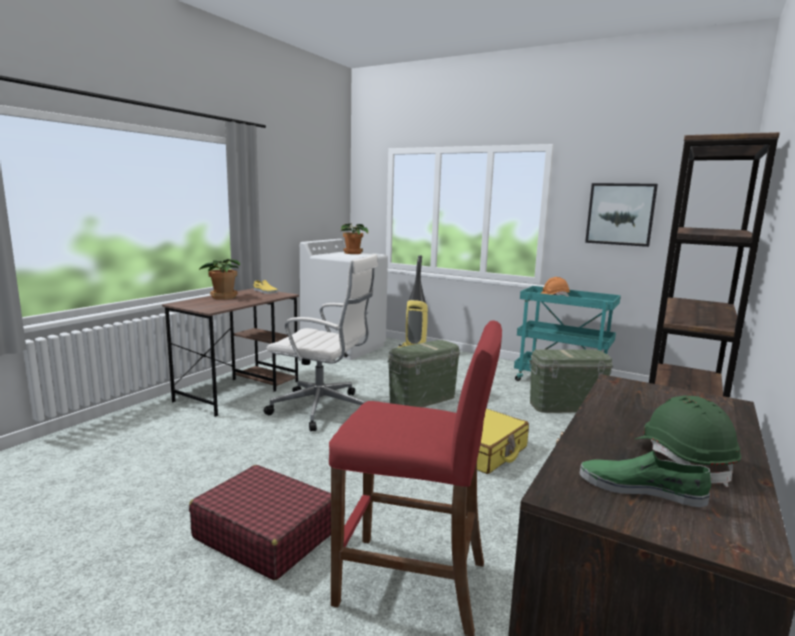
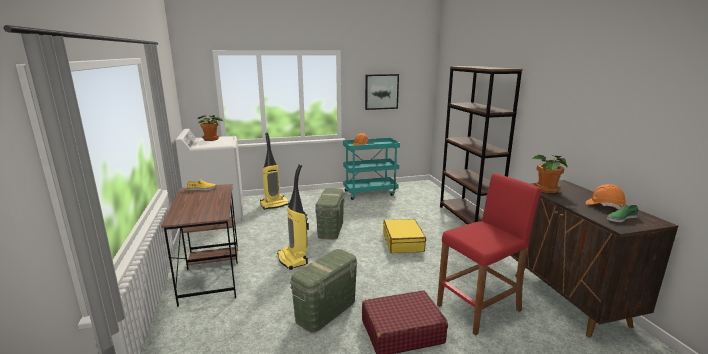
camera: 45 degrees left, 5 degrees up
potted plant [198,259,240,300] -> potted plant moved to [532,154,567,193]
white office chair [264,254,378,432] -> vacuum cleaner [277,164,309,270]
green storage box [529,350,613,413] -> green storage box moved to [290,249,357,332]
green hard hat [635,396,741,487] -> orange hard hat [585,184,626,209]

